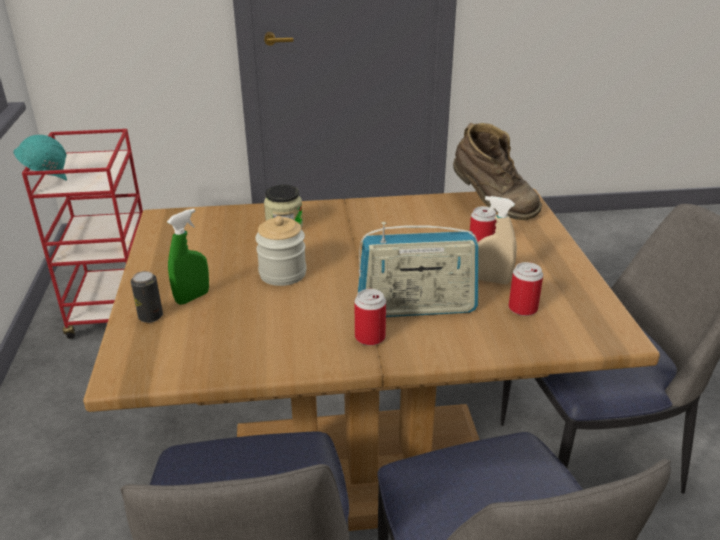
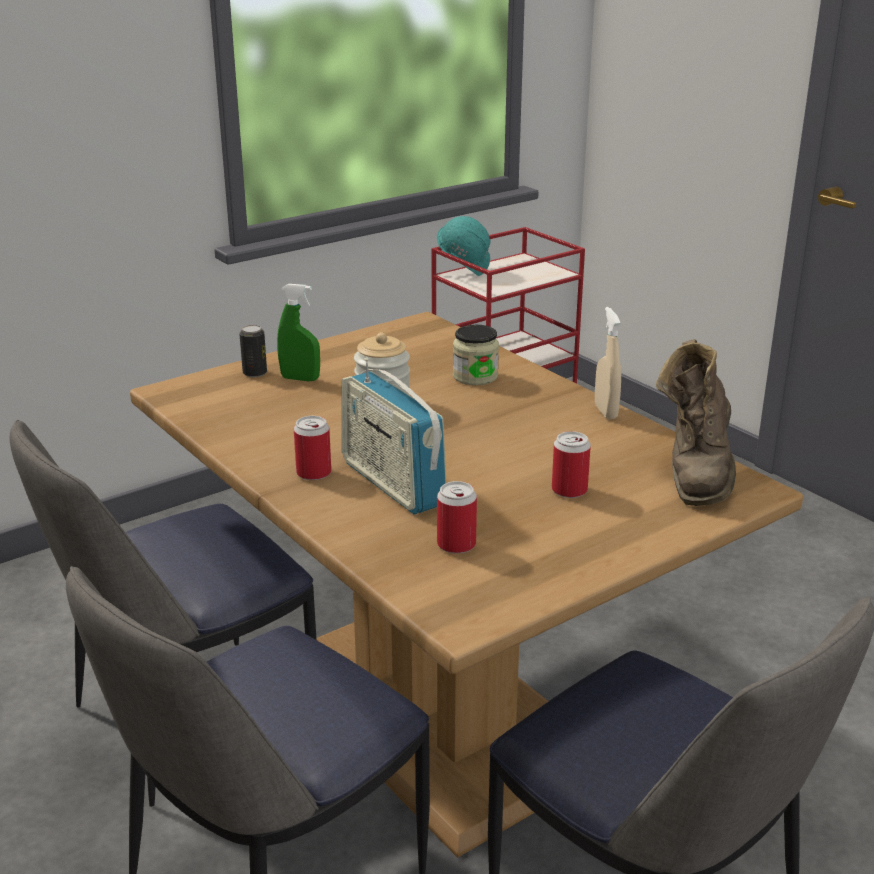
camera: 60 degrees right, 5 degrees down
beige spray bottle [478,196,517,284] -> beige spray bottle moved to [595,307,621,419]

